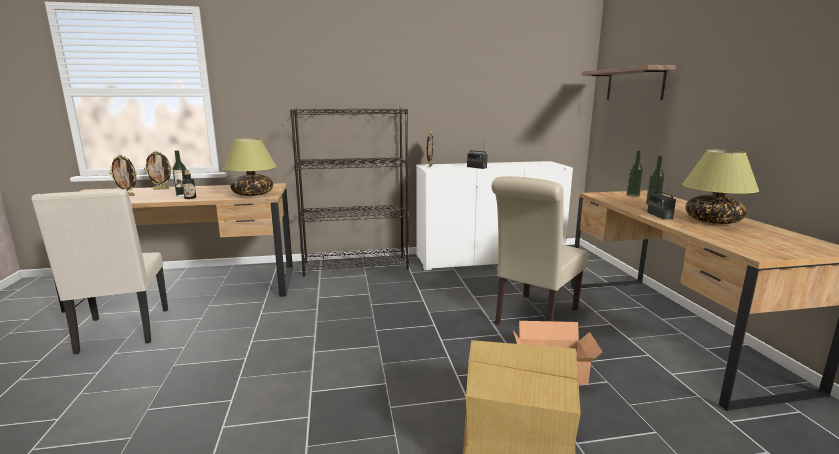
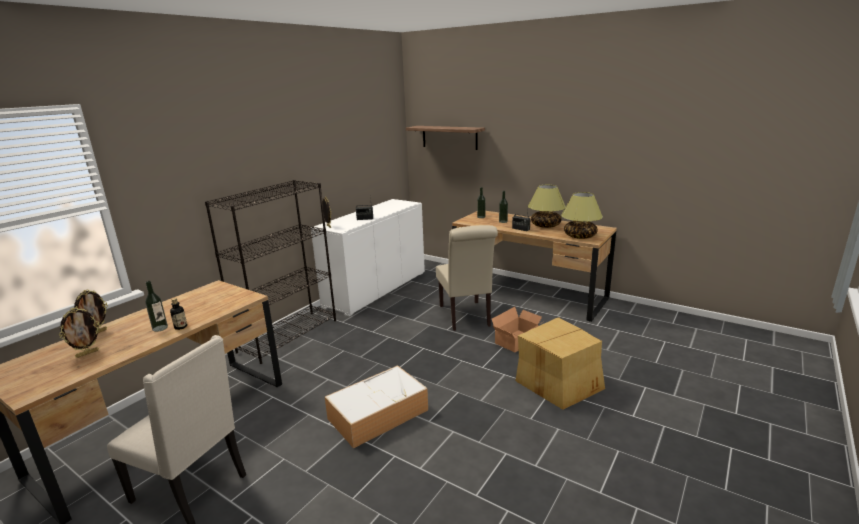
camera: 45 degrees left, 5 degrees up
table lamp [223,138,277,196] -> table lamp moved to [561,192,603,239]
none -> storage box [325,365,428,449]

